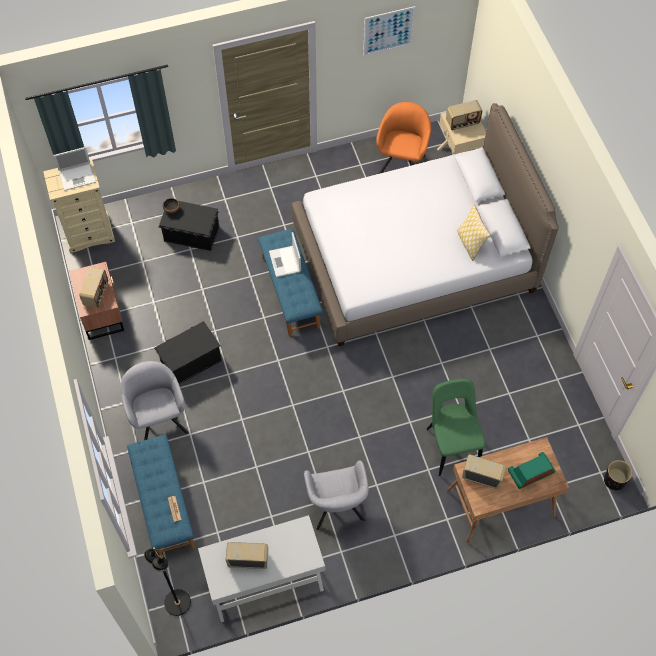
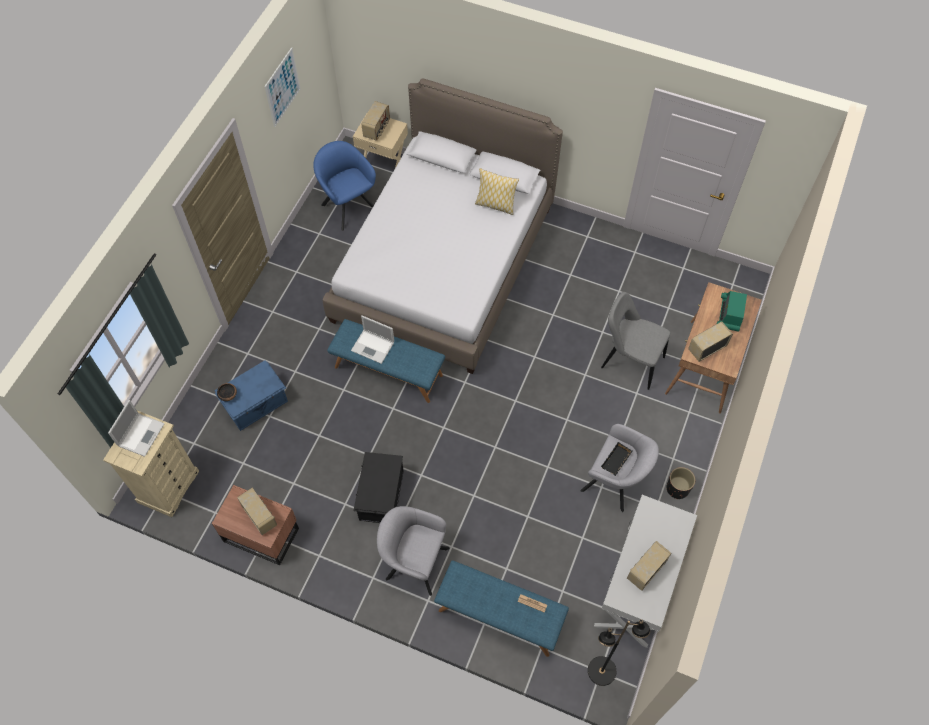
camera: 50 degrees left, 0 degrees up
black storage box [158,201,219,251] -> blue storage box [215,360,288,431]
orange armchair [376,102,431,174] -> blue armchair [313,141,376,231]
green chair [426,379,485,476] -> grey chair [601,292,670,390]
black planter [604,460,632,490] -> black planter moved to [666,467,695,499]
none -> black tray [601,442,632,476]

